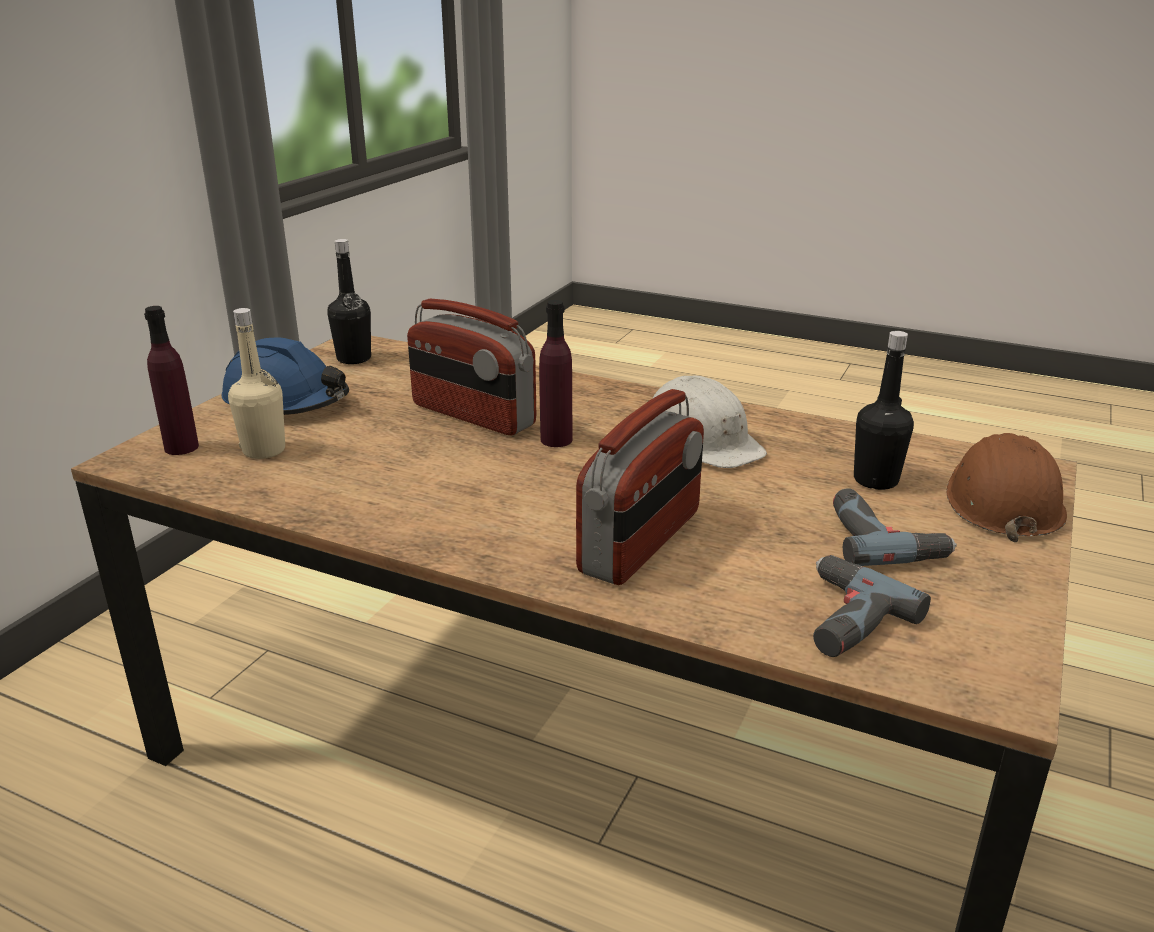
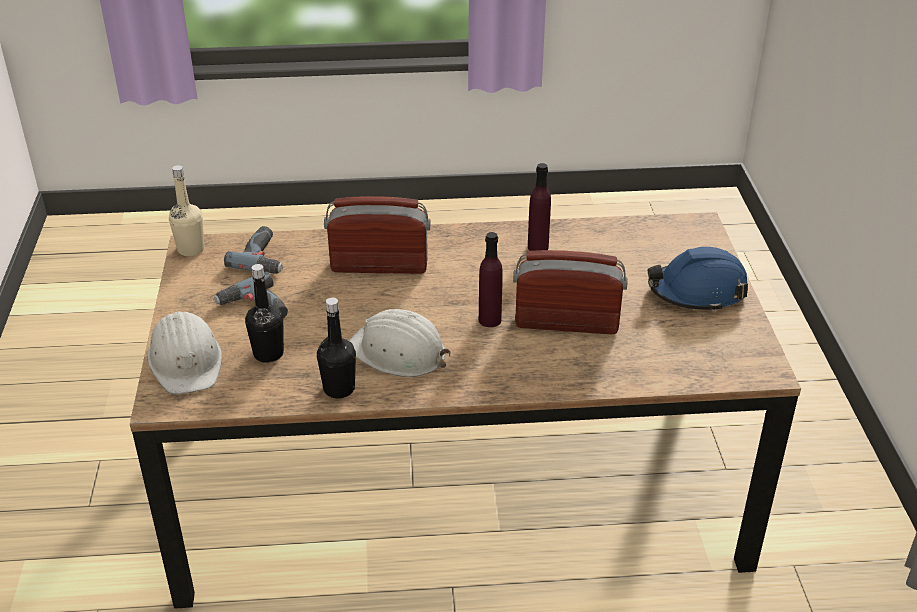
camera: 150 degrees right, 10 degrees up
purple bottle [144,306,199,455] -> purple bottle moved to [528,163,551,251]
beige bottle [228,308,285,459] -> beige bottle moved to [169,165,204,256]
black bottle [328,239,371,364] -> black bottle moved to [317,298,356,398]
radio [576,389,704,585] -> radio turned 90 degrees clockwise [324,196,430,274]
brown hard hat [946,433,1067,542] -> white hard hat [147,312,222,395]

